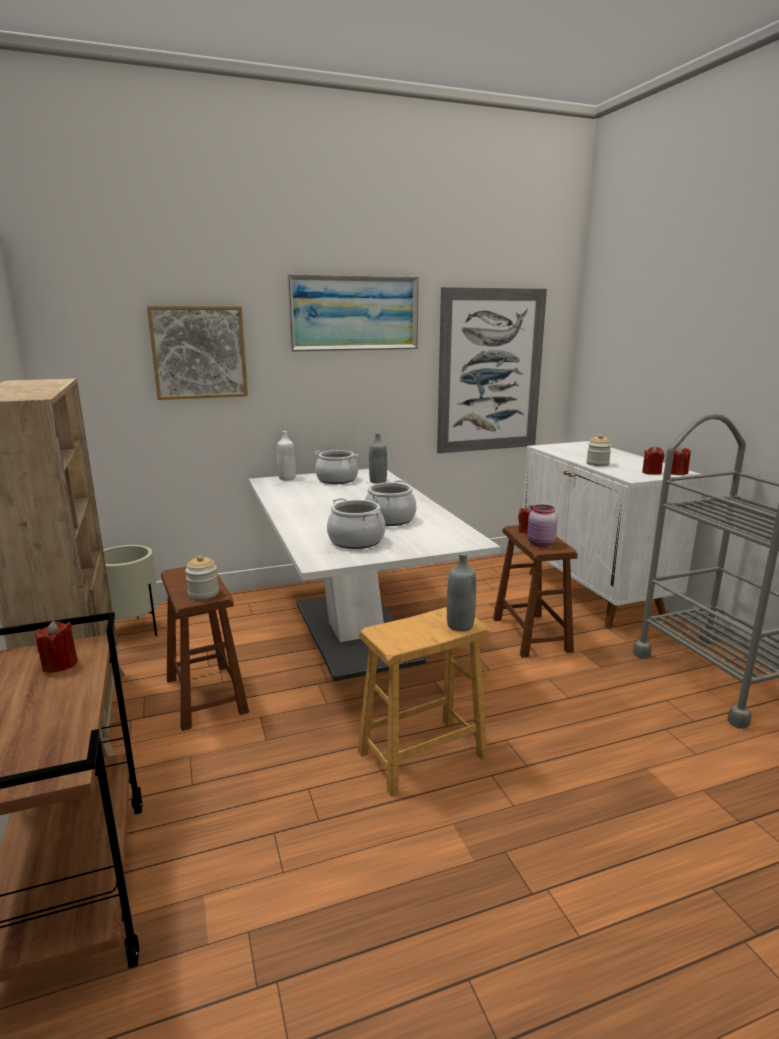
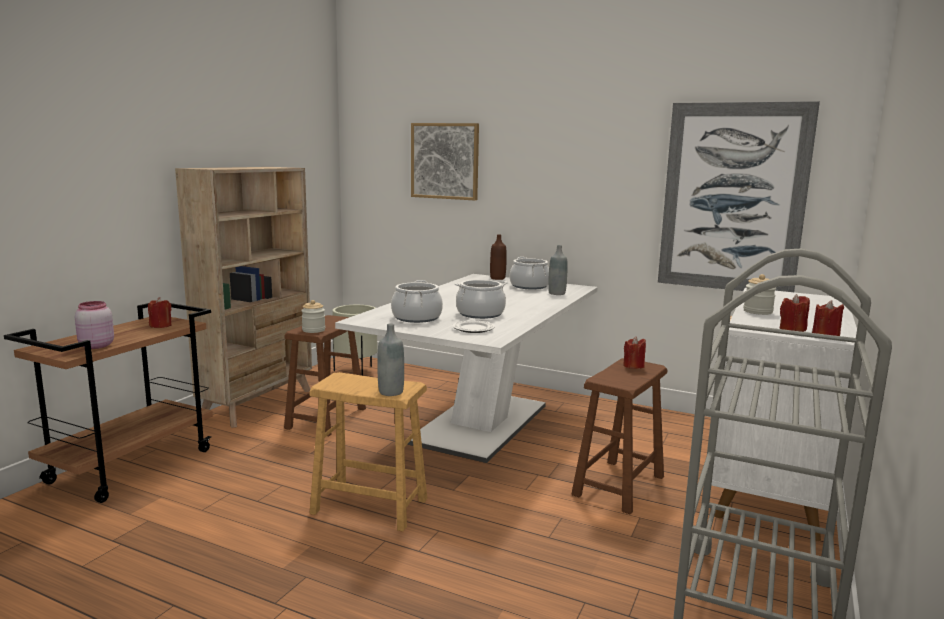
camera: 45 degrees right, 5 degrees down
white bottle [277,431,296,480] -> brown bottle [490,234,507,280]
picture [287,274,419,351] -> none
pink jar [527,505,558,547] -> pink jar moved to [75,301,114,349]
none -> plate [452,320,495,333]

